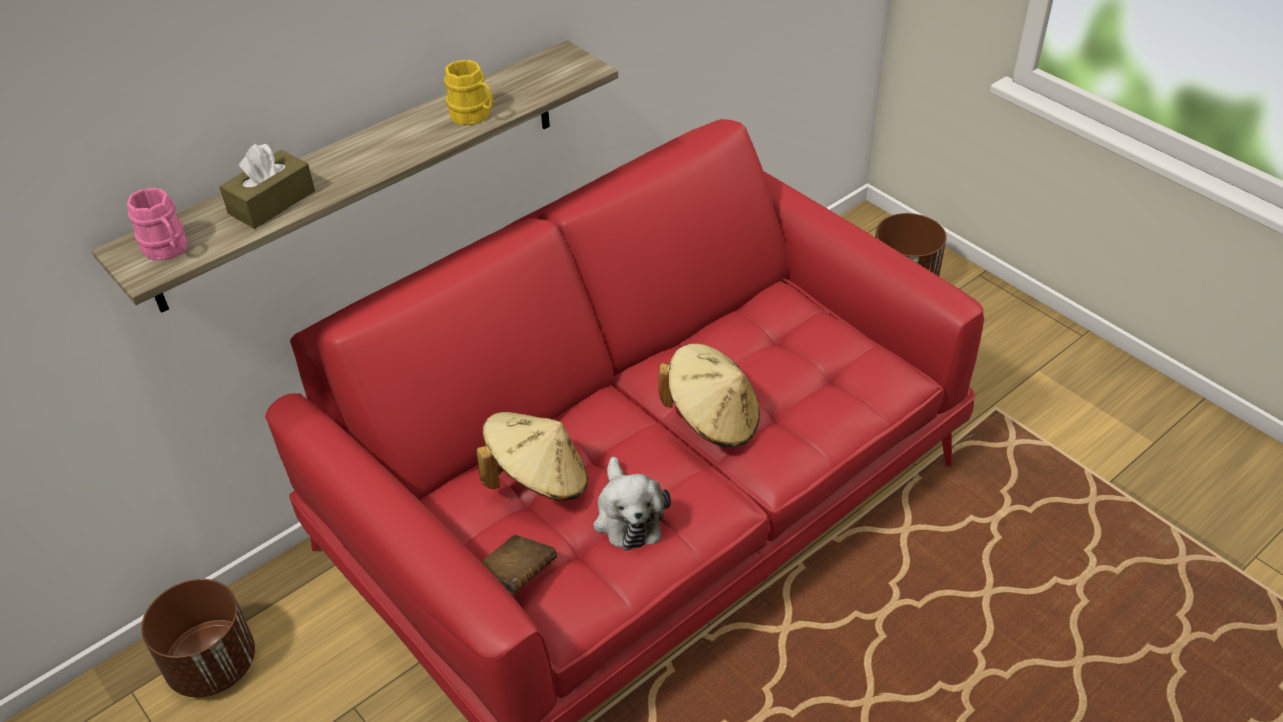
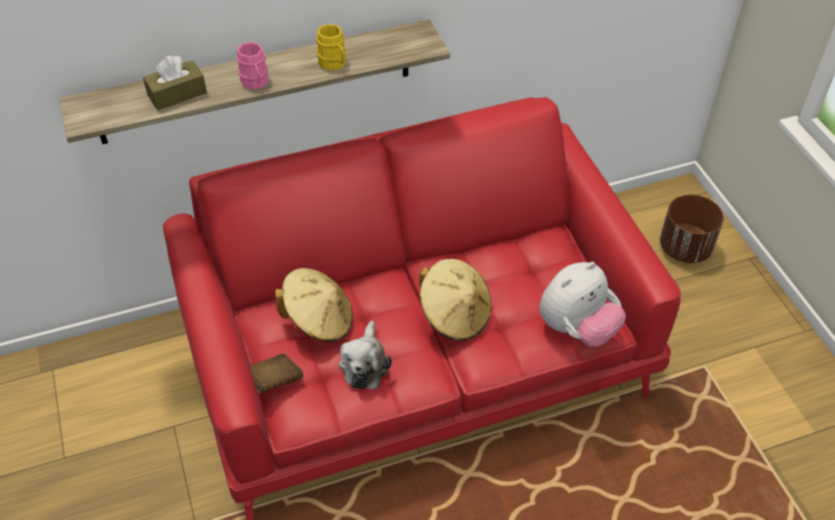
camera: 20 degrees right, 5 degrees up
pink mug [127,188,188,260] -> pink mug moved to [237,42,269,89]
brown planter [141,579,255,697] -> none
none -> plush toy [540,262,626,347]

